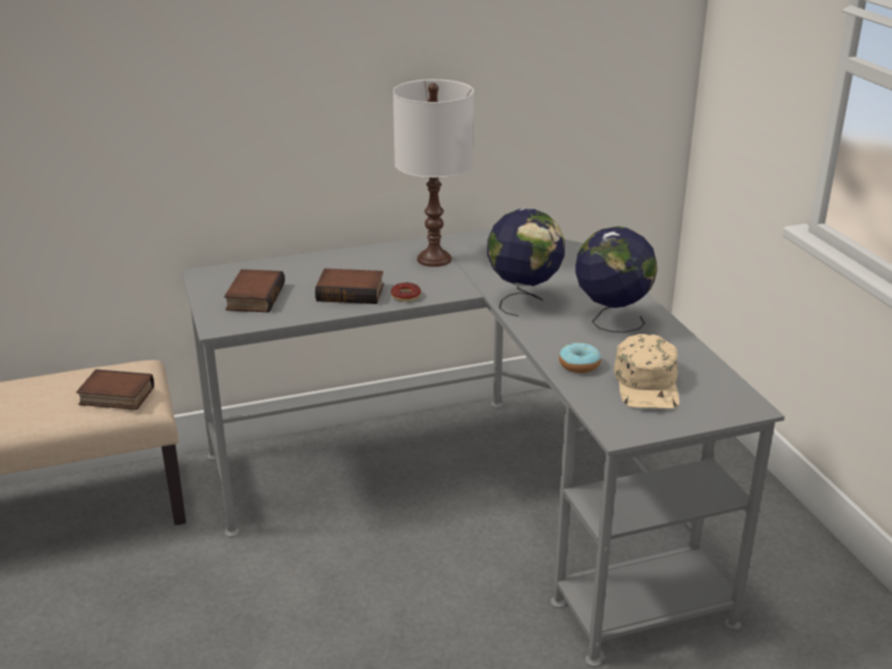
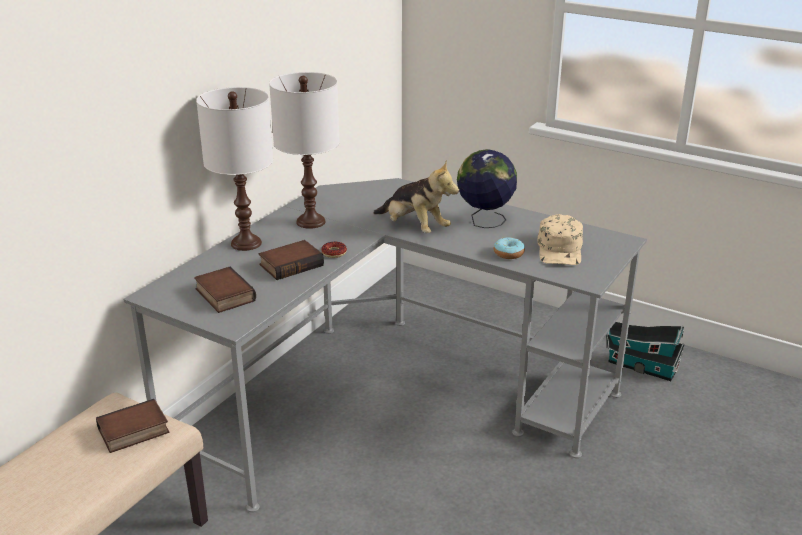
camera: 40 degrees left, 0 degrees up
globe [487,209,565,317] -> plush toy [373,160,459,233]
beige cap [614,334,679,409] -> beige cap turned 45 degrees clockwise [538,214,583,265]
none -> white table lamp [196,87,273,251]
none -> toy house [606,322,685,381]

